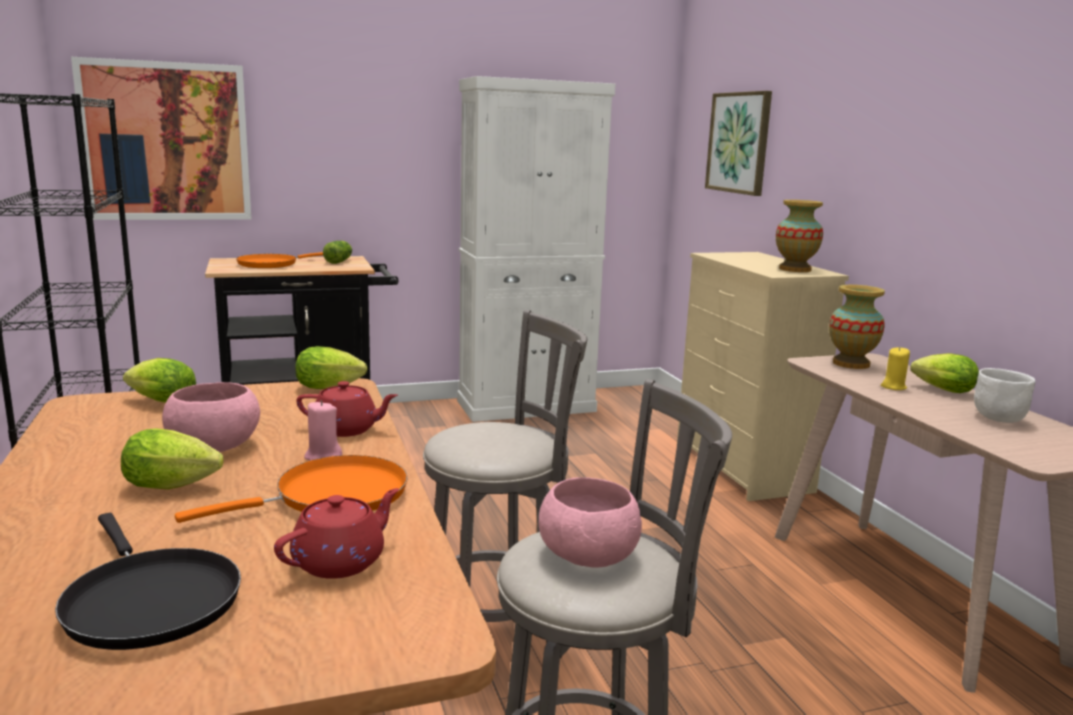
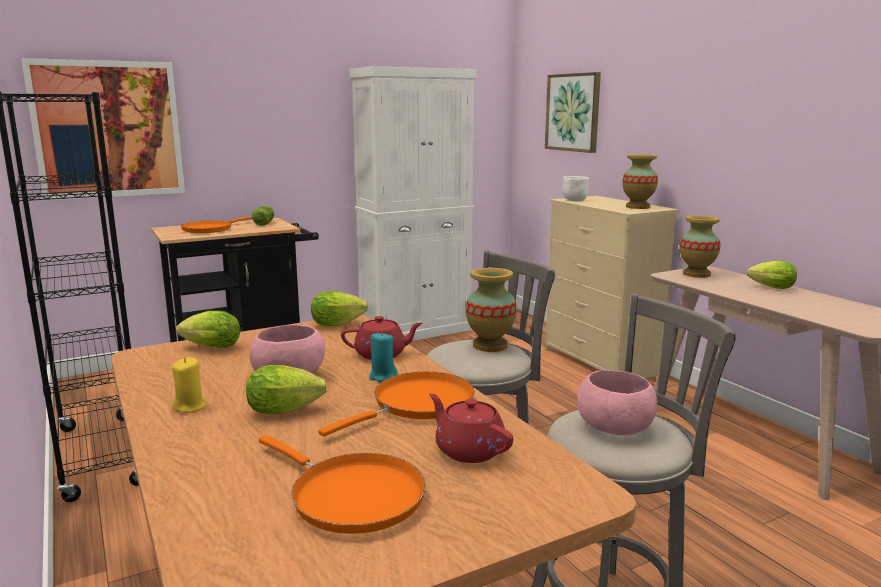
camera: 10 degrees left, 0 degrees up
black frying pan [55,513,241,650] -> orange frying pan [259,435,426,534]
red teapot [274,488,399,579] -> red teapot turned 75 degrees counterclockwise [429,393,513,463]
pink candle [304,400,342,460] -> turquoise candle [369,333,398,382]
yellow candle [881,347,910,390] -> yellow candle moved to [172,357,206,413]
white bowl [974,368,1035,423] -> white bowl moved to [562,176,589,201]
none -> vase [466,268,517,352]

